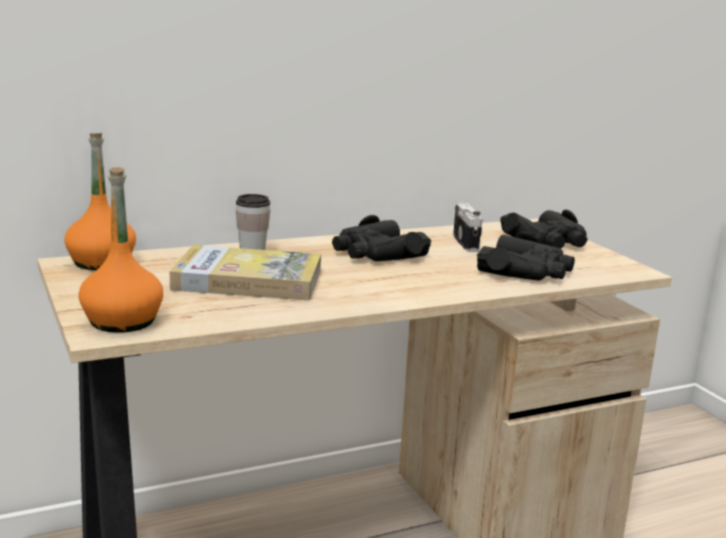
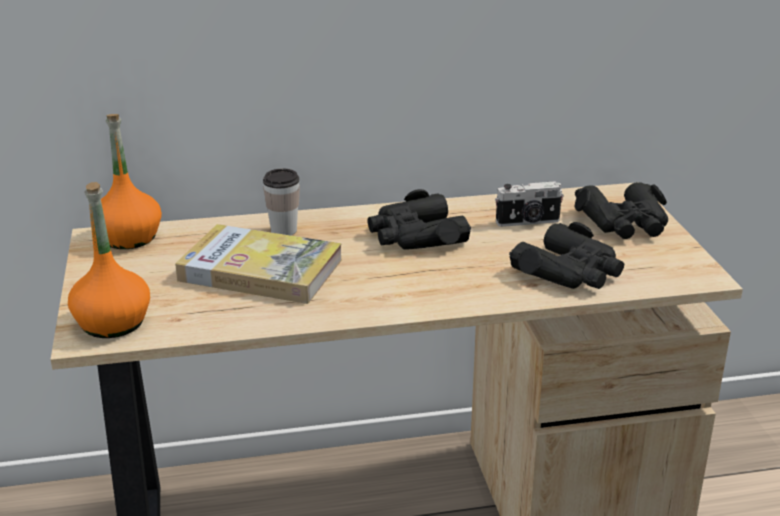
camera: 15 degrees right, 10 degrees up
camera [453,203,482,252] -> camera turned 75 degrees clockwise [495,181,564,227]

